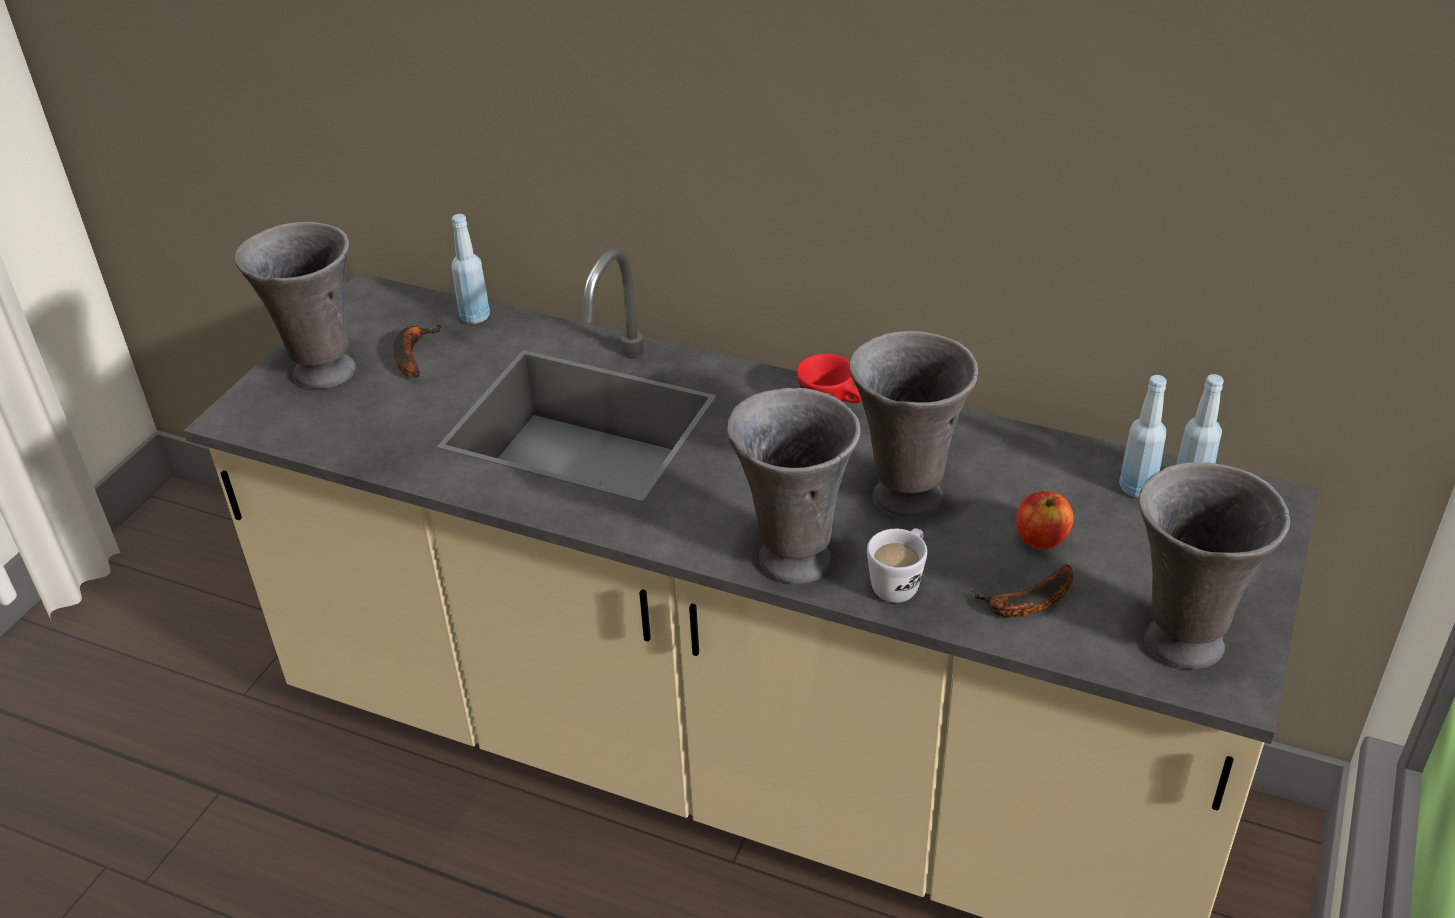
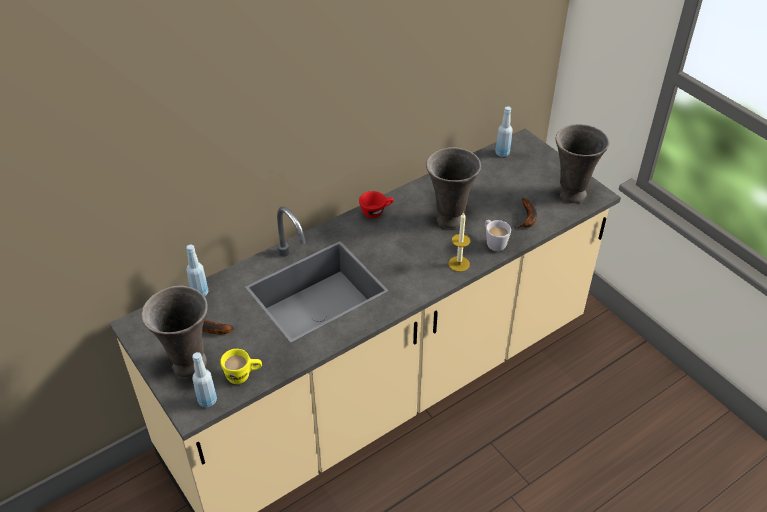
camera: 60 degrees left, 5 degrees up
grey vase [727,388,861,584] -> candle [448,212,470,272]
apple [1016,491,1073,549] -> none
blue bottle [1119,375,1167,497] -> blue bottle moved to [192,352,217,407]
none -> yellow mug [220,349,262,384]

